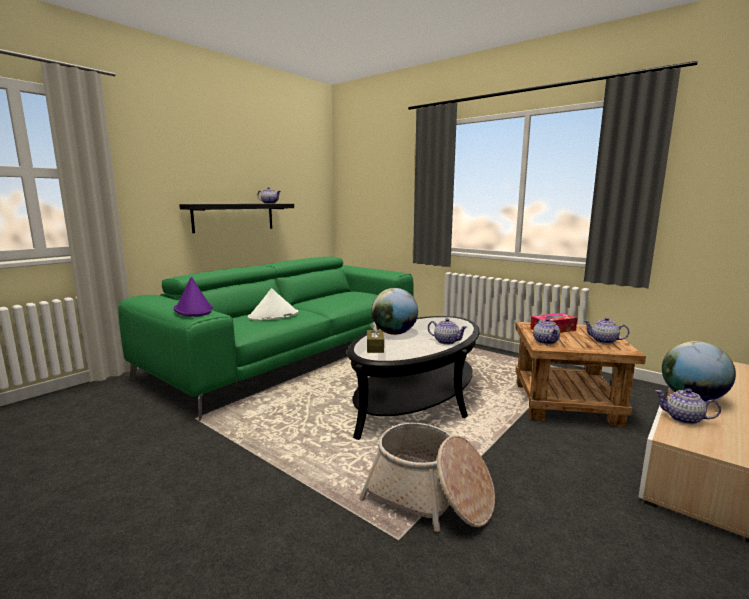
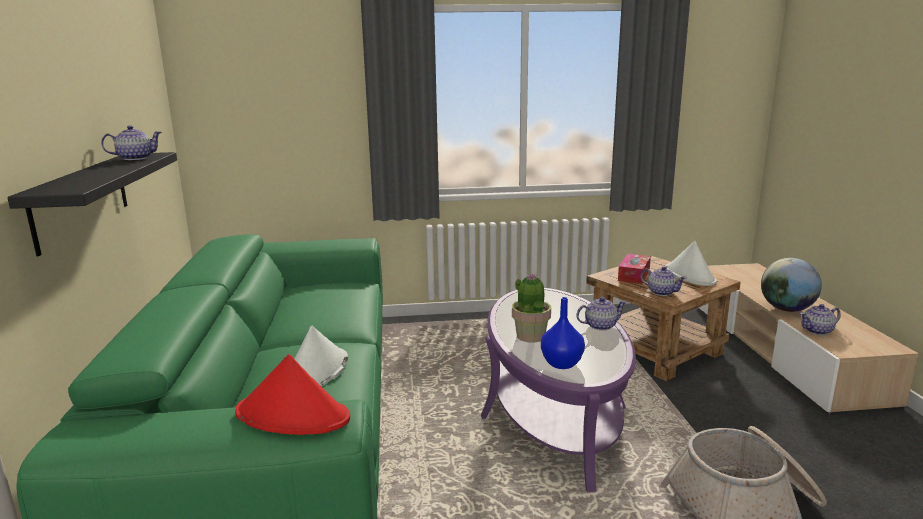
camera: 45 degrees left, 5 degrees up
purple hat [174,277,213,317] -> red hat [235,354,350,435]
black coffee table [347,316,479,440] -> purple coffee table [481,288,636,492]
brown tissue box [367,322,384,353] -> blue vase [541,297,585,369]
globe [371,288,418,335] -> potted plant [512,273,551,343]
teapot [584,318,629,344] -> white hat [665,241,717,286]

